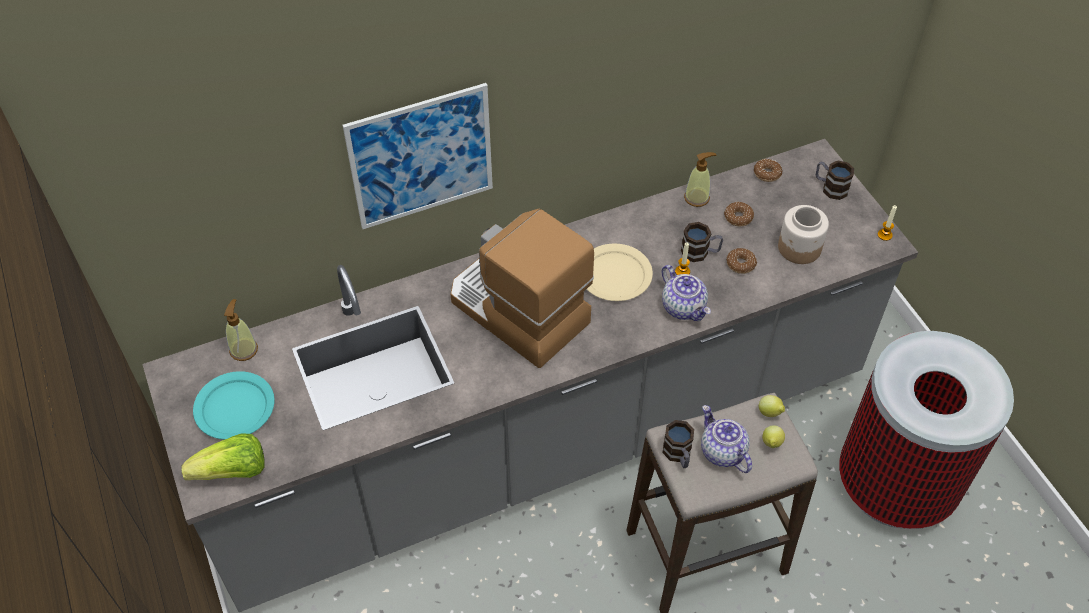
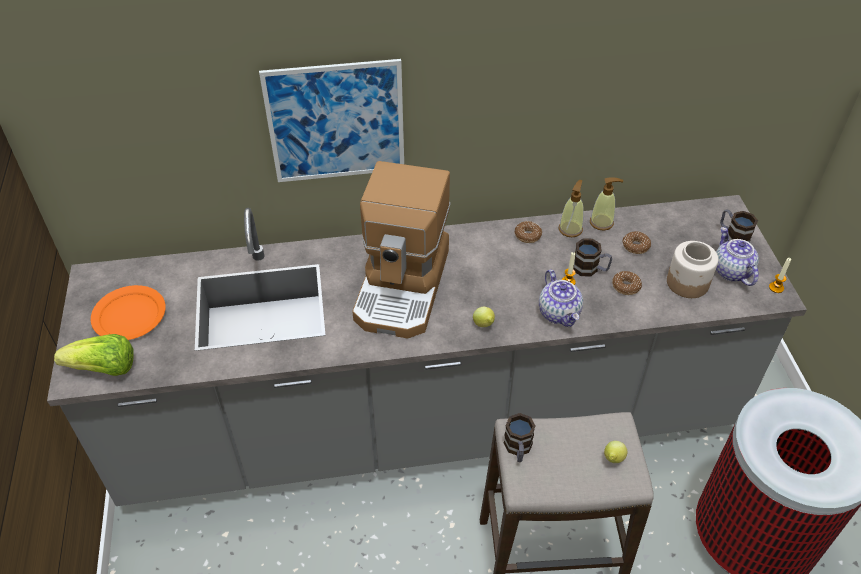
camera: 15 degrees right, 5 degrees down
turquoise plate [193,371,274,440] -> orange plate [91,285,166,340]
soap dispenser [224,299,258,361] -> soap dispenser moved to [558,180,584,237]
coffee machine [451,209,594,368] -> coffee machine turned 135 degrees counterclockwise [352,161,450,339]
beige plate [587,244,653,301] -> none
teapot [701,405,752,473] -> teapot moved to [716,227,759,286]
donut [754,159,782,182] -> donut moved to [515,221,542,243]
lemon [759,395,785,417] -> lemon moved to [473,307,495,327]

